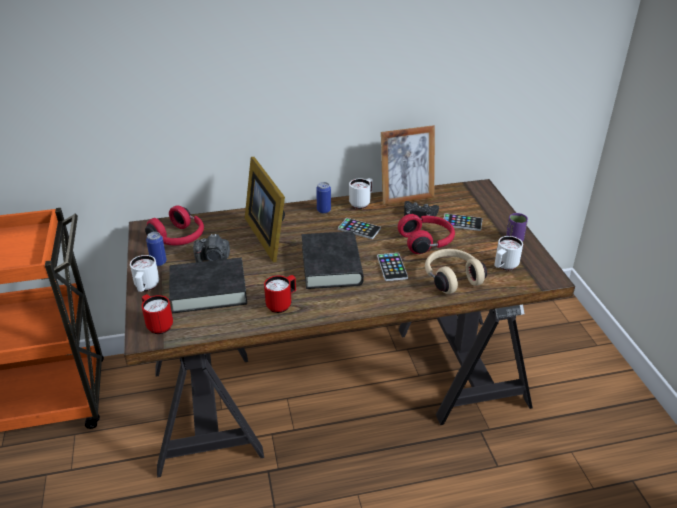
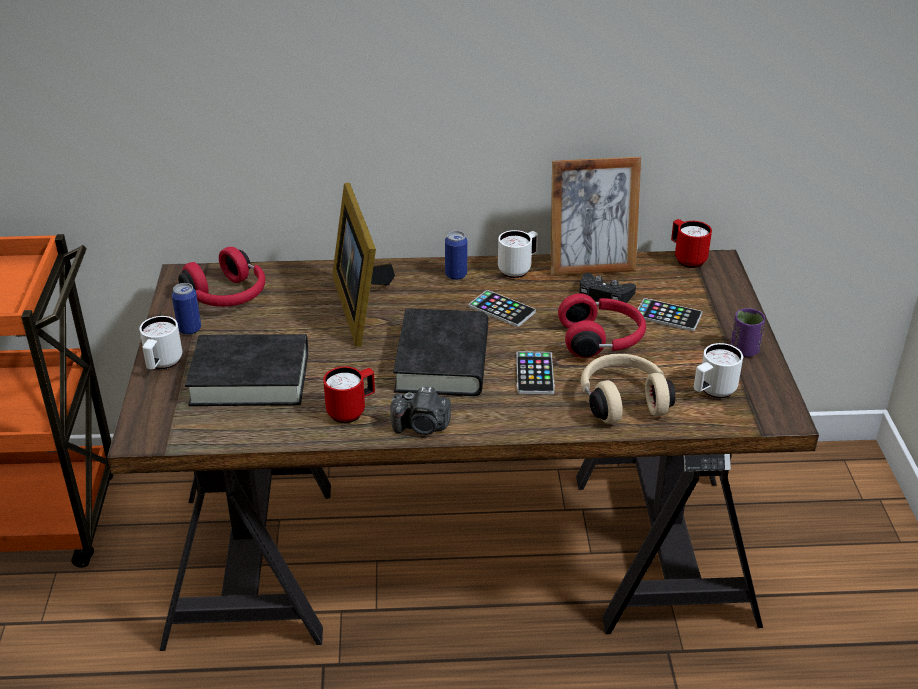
camera: 10 degrees right, 0 degrees up
red mug [142,294,173,334] -> red mug moved to [671,219,712,268]
camera [193,234,230,262] -> camera moved to [391,387,451,435]

